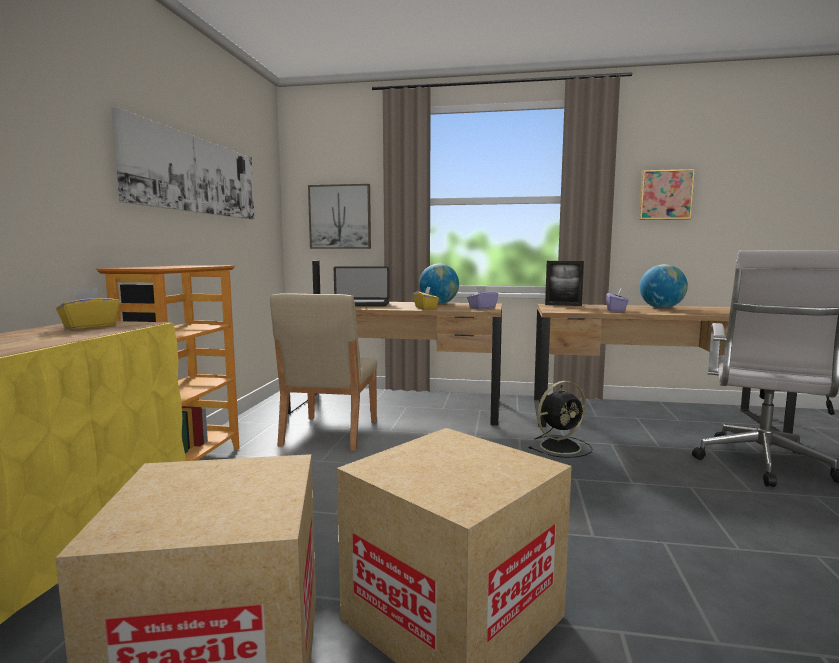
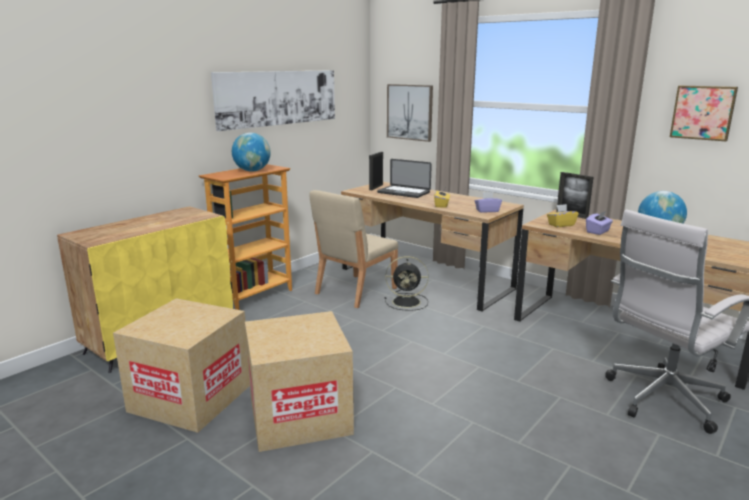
camera: 30 degrees right, 10 degrees up
yellow tissue box [56,288,120,329] -> yellow tissue box moved to [547,204,579,227]
globe [419,263,459,304] -> globe moved to [232,133,271,172]
black fan [529,381,593,458] -> black fan moved to [385,256,429,311]

